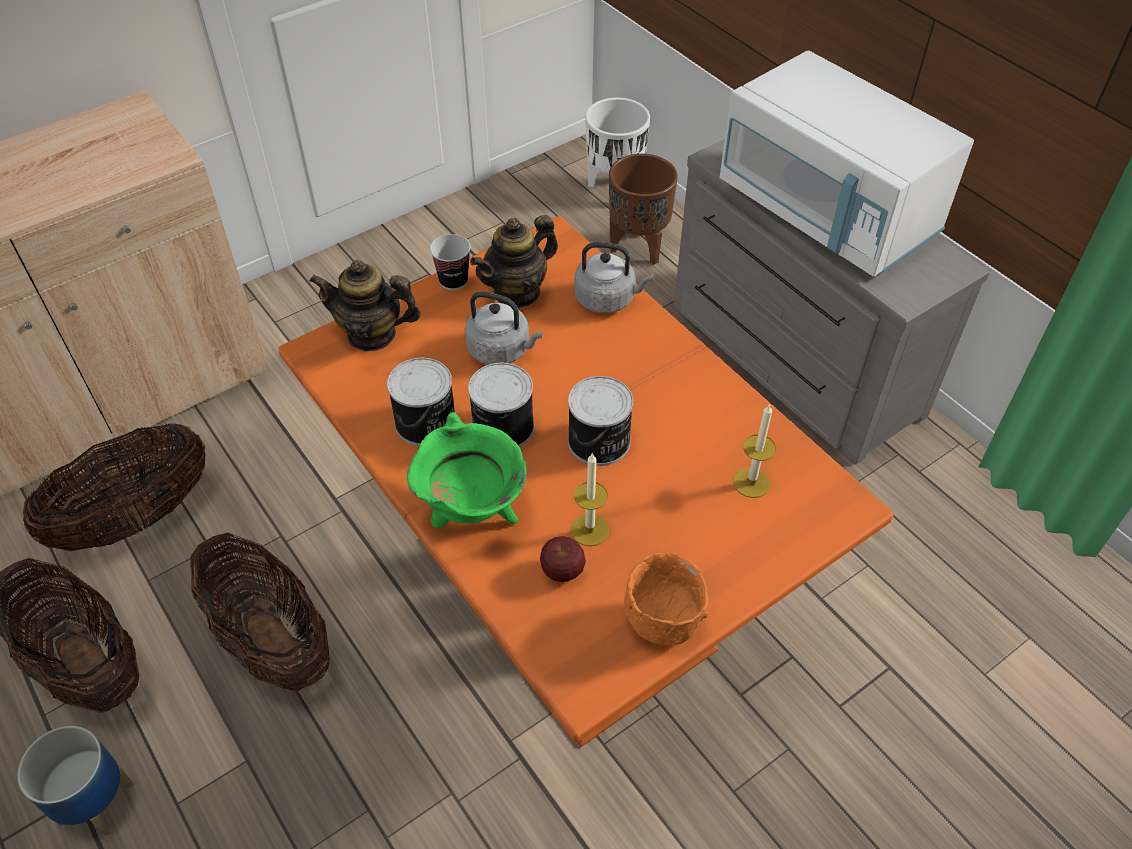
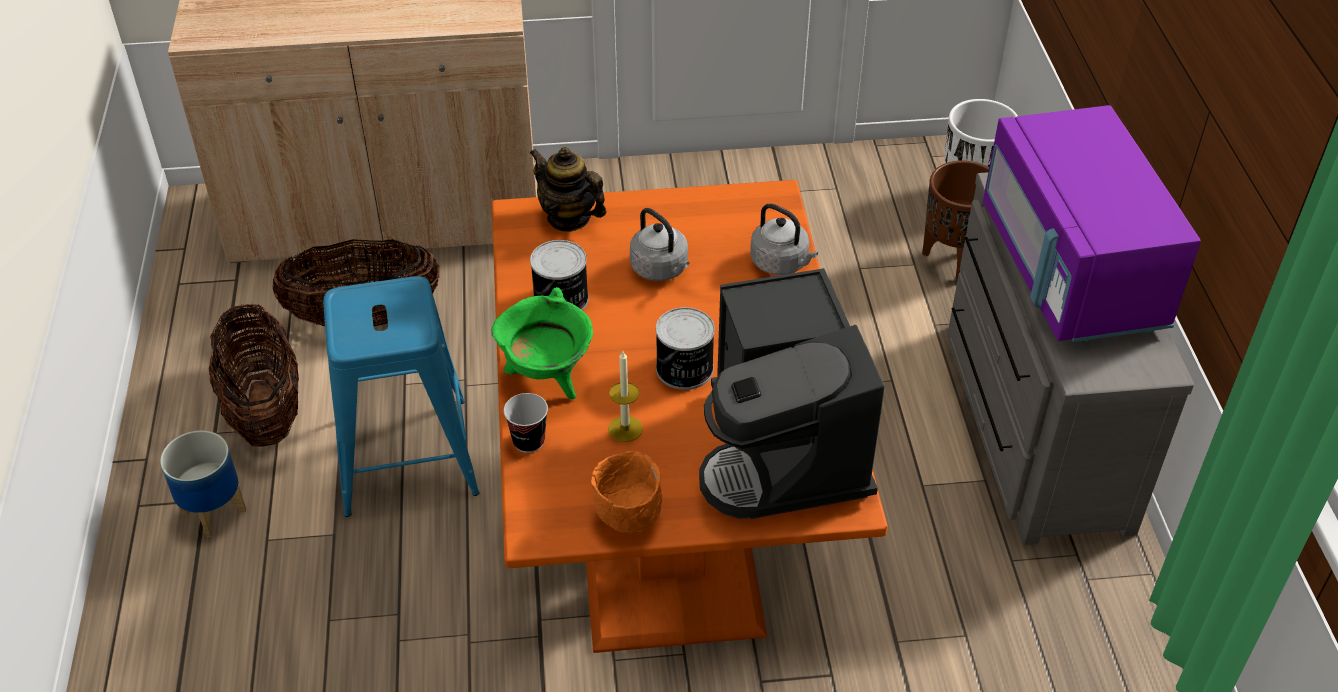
camera: 30 degrees right, 5 degrees down
basket [190,532,330,693] -> blue stool [323,276,479,517]
cup [430,234,471,290] -> cup moved to [504,393,548,453]
can [468,363,534,447] -> none
teapot [470,215,558,308] -> none
apple [540,536,586,582] -> none
white microwave [720,51,974,277] -> purple microwave [983,105,1201,342]
candle [733,404,776,498] -> coffee machine [699,268,885,519]

